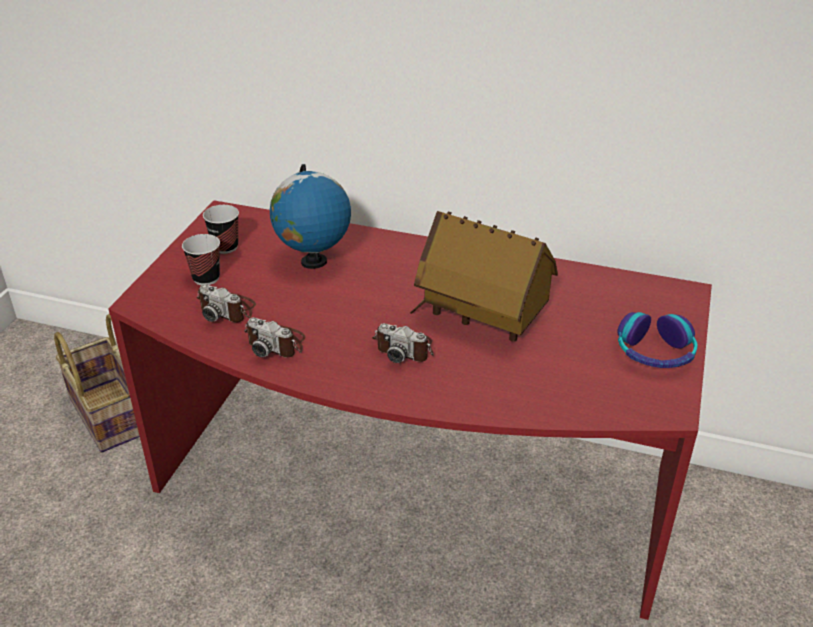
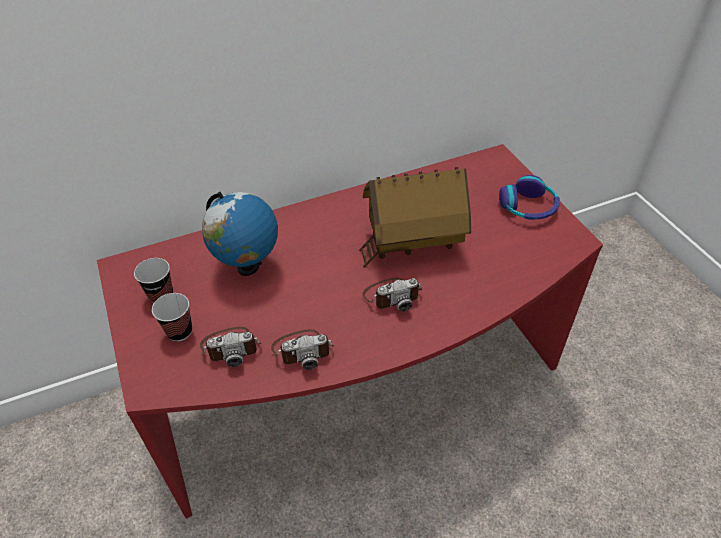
camera: 40 degrees left, 10 degrees up
basket [54,314,140,452] -> none

